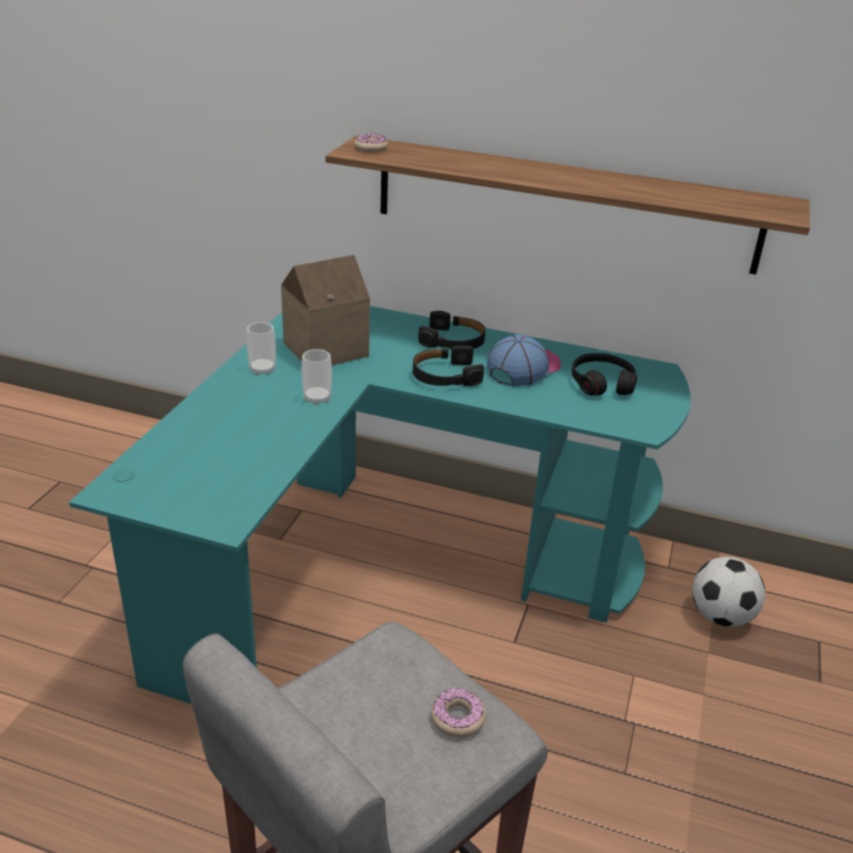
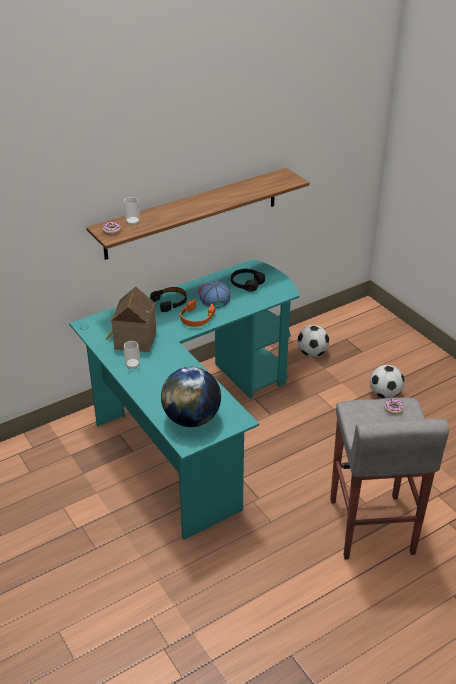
camera: 50 degrees left, 5 degrees up
cup [302,349,332,405] -> cup moved to [124,197,140,226]
black headphones [413,345,484,386] -> orange headphones [180,299,215,327]
none -> globe [161,367,221,427]
none -> football [370,365,405,399]

